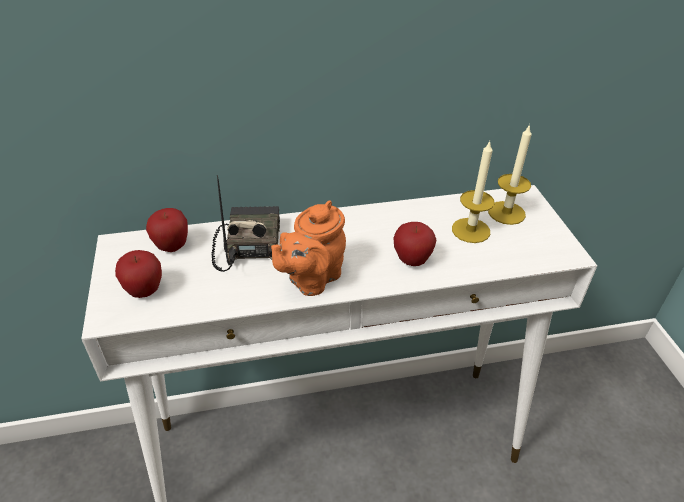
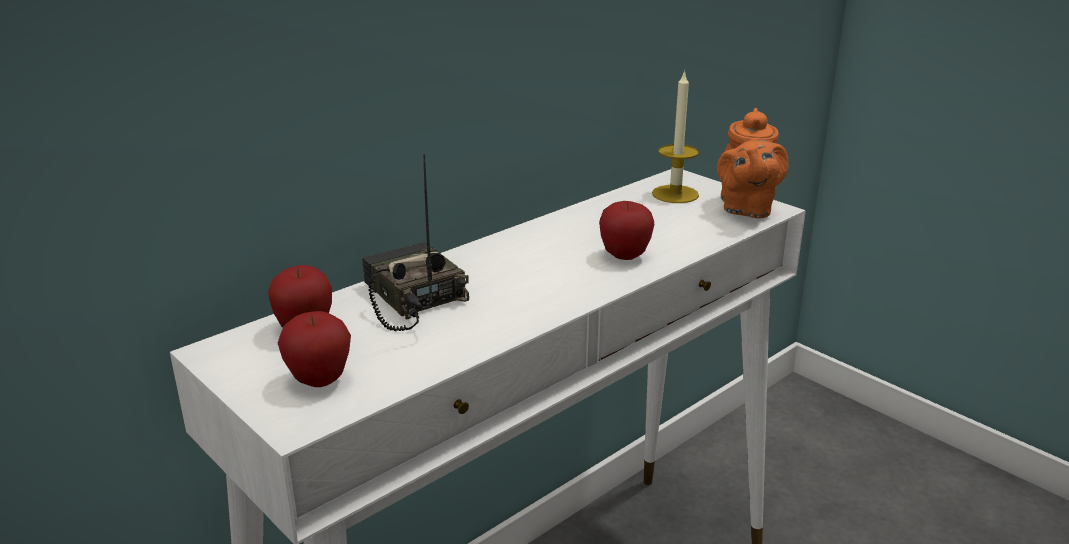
camera: 30 degrees left, 15 degrees down
orange teapot [271,200,346,296] -> orange teapot moved to [717,108,789,219]
candle [452,141,495,243] -> none

